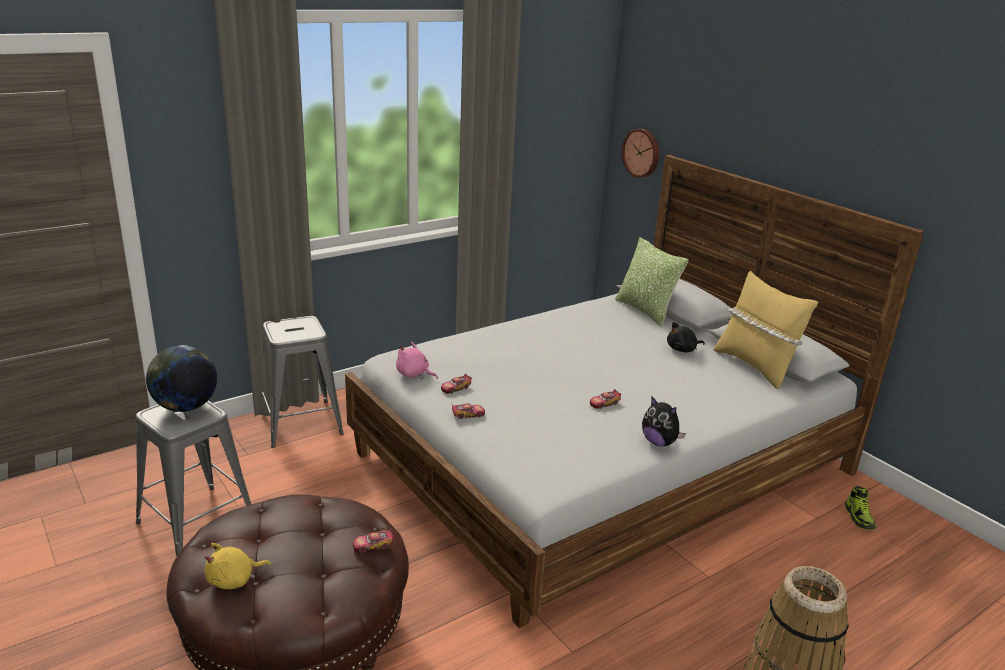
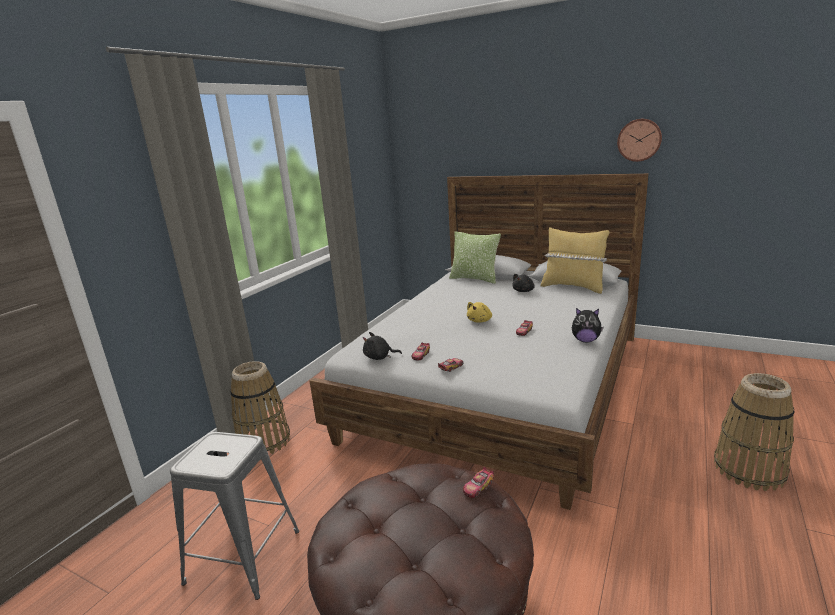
camera: 25 degrees left, 5 degrees down
globe [146,345,217,412] -> none
yellow plush toy [204,543,271,589] -> yellow plush toy moved to [467,302,492,322]
grey stool [262,316,344,448] -> basket [230,361,290,454]
pink plush toy [396,342,438,379] -> black plush toy [363,332,402,360]
wall clock [622,129,659,178] -> wall clock moved to [617,119,662,162]
shoe [845,486,876,530] -> none

